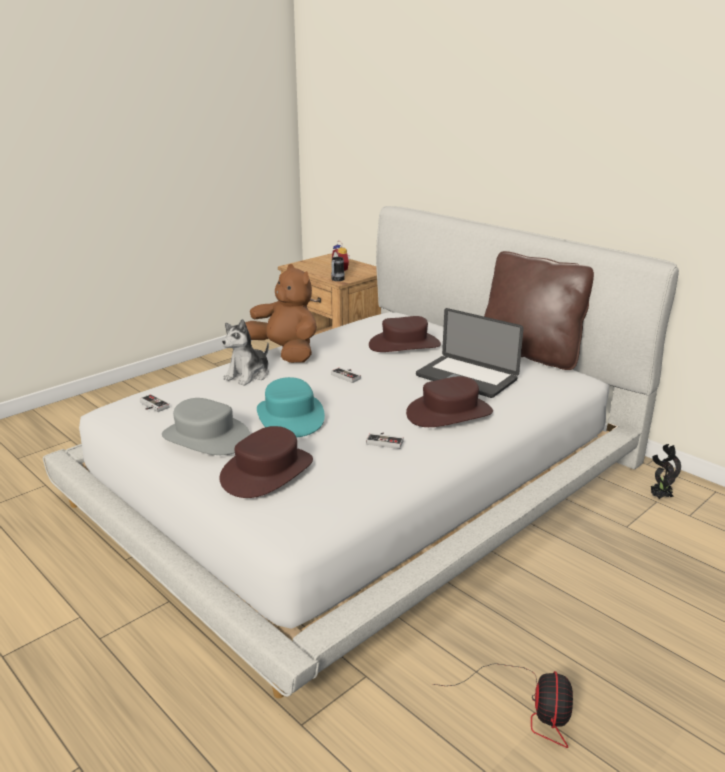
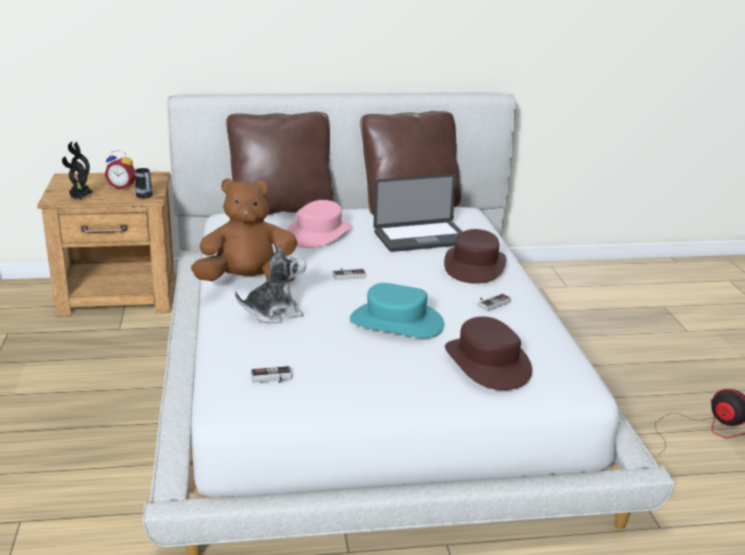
camera: 55 degrees left, 0 degrees up
grey hat [162,398,251,455] -> none
plush toy [222,319,269,386] -> plush toy turned 90 degrees counterclockwise [235,243,306,323]
brown hat [369,316,441,352] -> pink hat [287,200,352,248]
potted plant [651,444,681,499] -> potted plant moved to [62,142,93,200]
none -> brown pillow [226,112,334,215]

